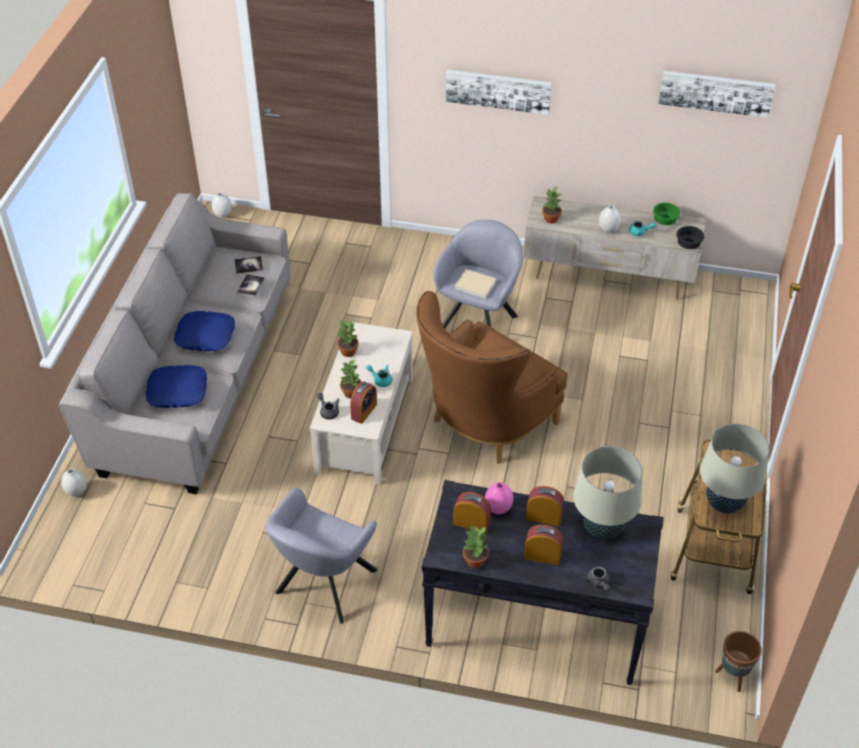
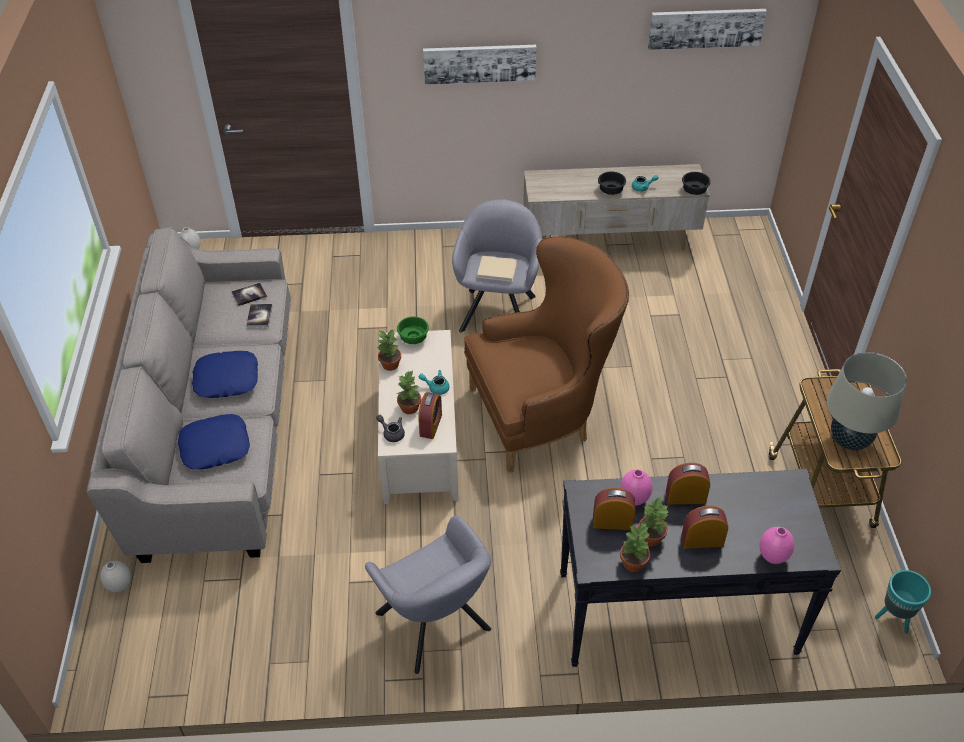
camera: 15 degrees left, 0 degrees up
grey armchair [265,488,378,624] -> grey armchair turned 45 degrees counterclockwise [365,516,491,674]
brown armchair [416,291,568,464] -> brown armchair turned 135 degrees counterclockwise [464,236,629,473]
potted plant [542,186,562,223] -> potted plant moved to [638,496,669,546]
beige table lamp [573,446,642,540] -> none
grey teapot [585,566,610,592] -> pink vase [759,527,795,564]
white vase [599,205,621,233] -> black bowl [598,171,626,195]
green bowl [653,203,680,225] -> green bowl moved to [397,316,429,344]
brown planter [715,631,762,692] -> turquoise planter [875,570,931,634]

